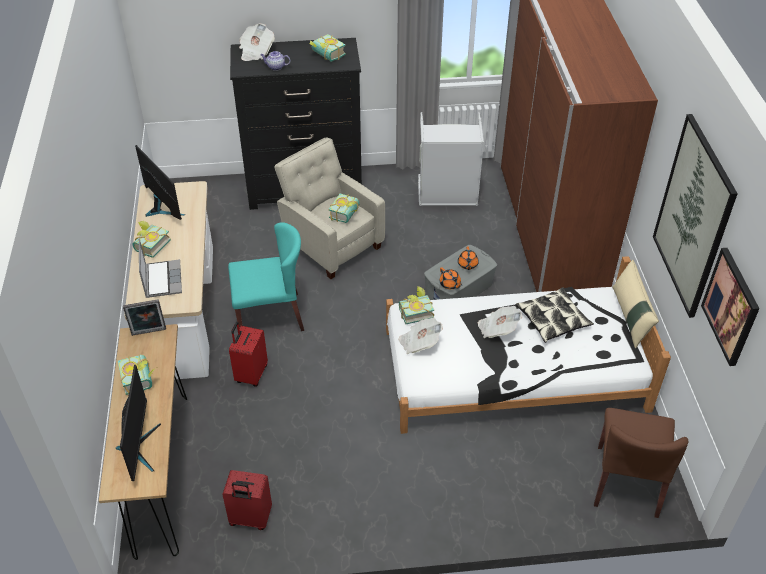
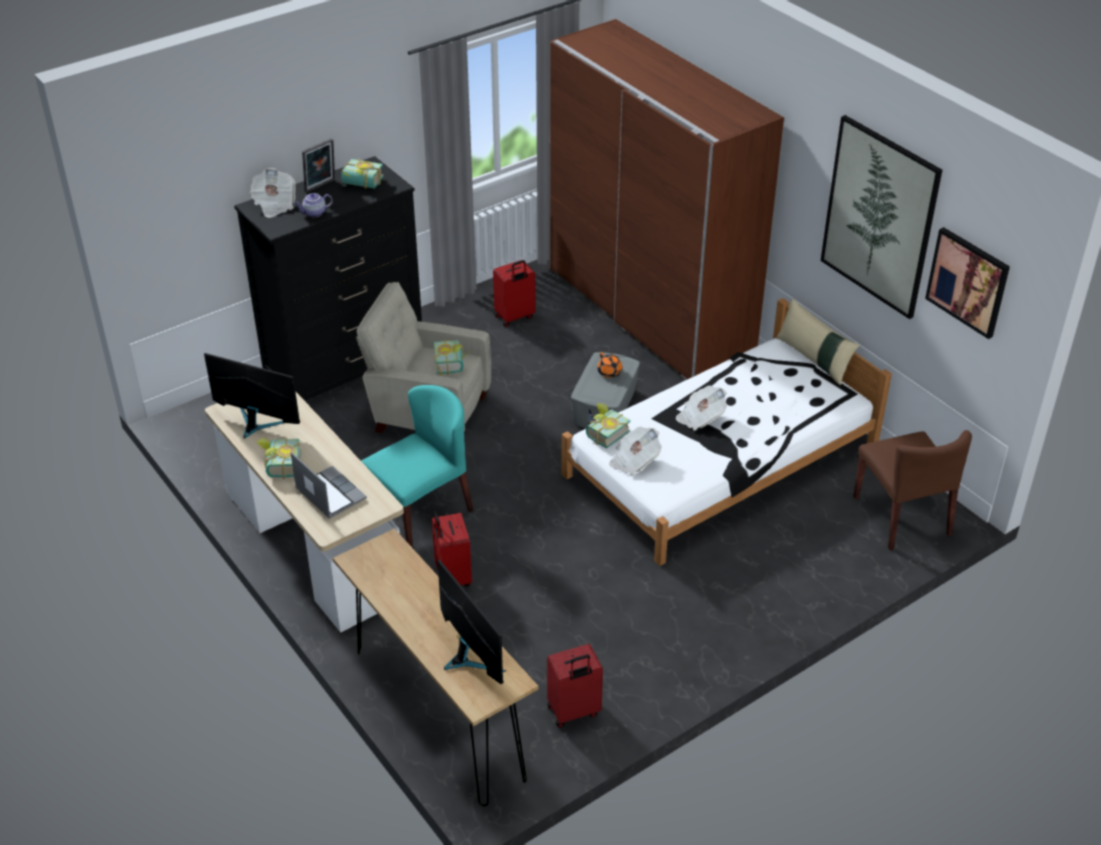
camera: 30 degrees left, 5 degrees down
book [118,355,155,395] -> none
picture frame [123,299,166,336] -> picture frame moved to [302,138,335,193]
grey laundry basket [418,112,484,206] -> red suitcase [493,260,536,327]
orange teapot [439,267,462,289] -> none
pillow [516,287,594,343] -> none

